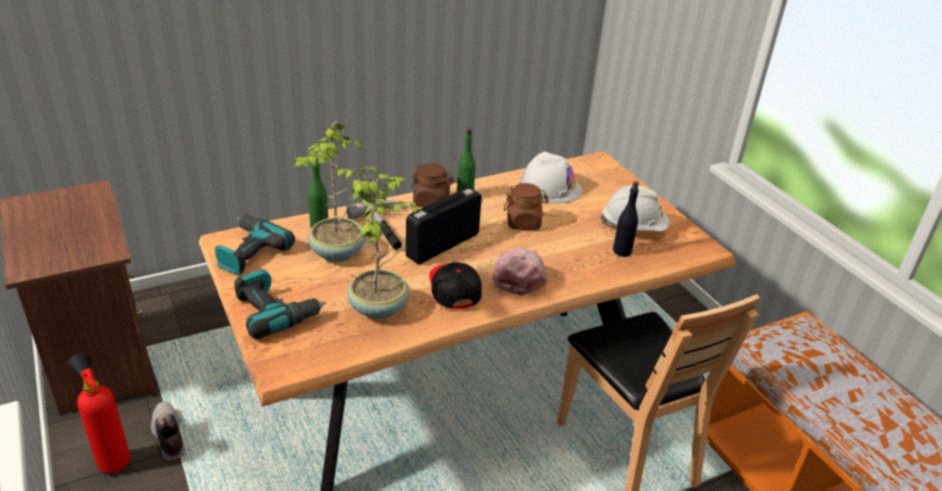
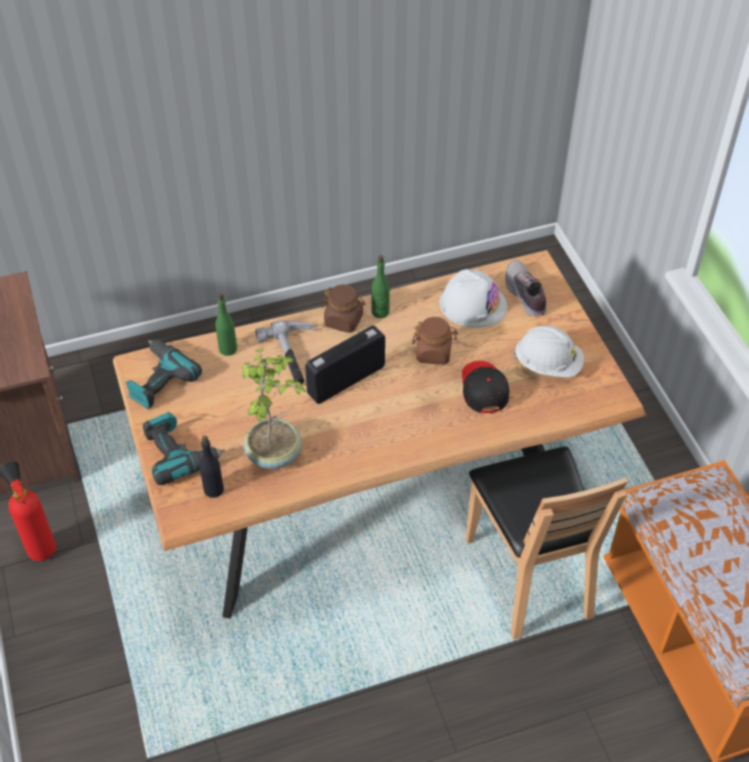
camera: 10 degrees right, 15 degrees up
shoe [151,402,186,461] -> shoe moved to [505,260,547,317]
potted plant [293,121,378,262] -> none
black cap [429,262,482,309] -> black cap moved to [462,361,509,413]
pink cap [492,247,548,296] -> none
black bottle [613,181,639,257] -> black bottle moved to [200,436,224,498]

